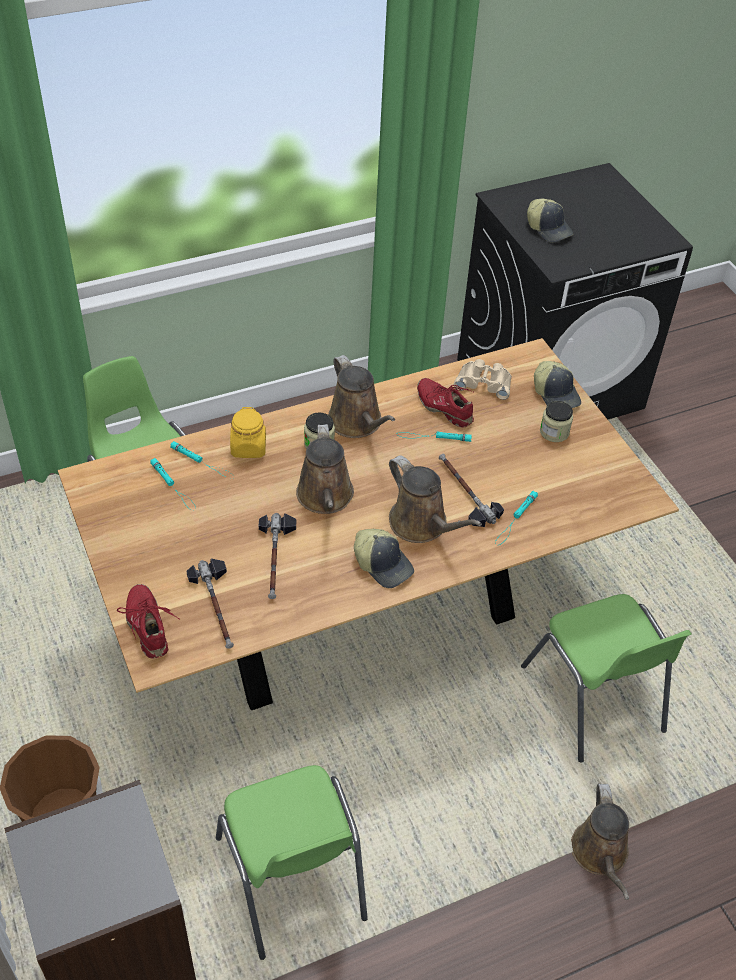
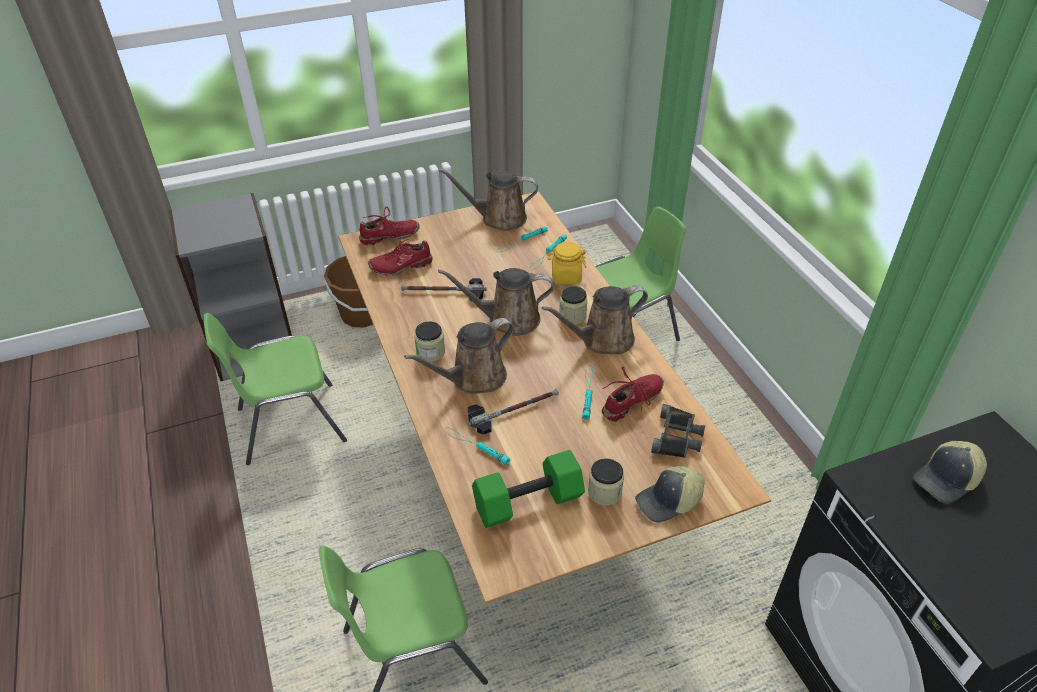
camera: 95 degrees right, 5 degrees down
hammer [187,558,234,649] -> red shoe [368,239,433,276]
cap [354,529,414,588] -> jar [414,321,445,362]
beige binoculars [454,359,512,400] -> black binoculars [651,404,705,458]
brown watering can [571,784,629,900] -> brown watering can moved to [439,168,538,231]
none -> green dumbbell [472,450,585,528]

